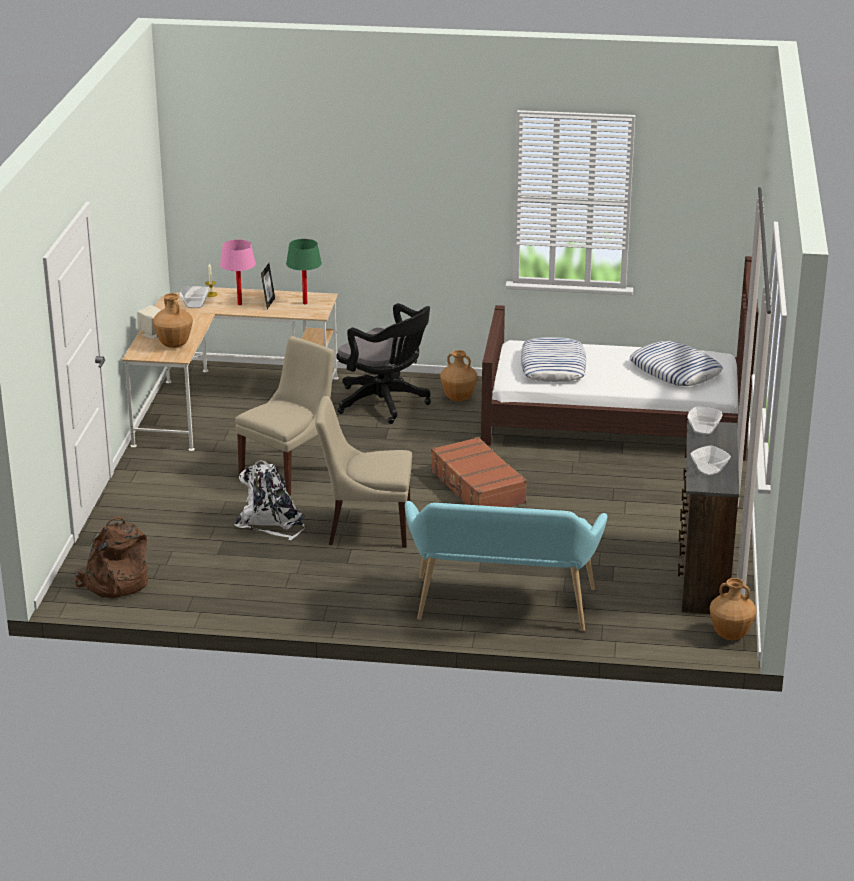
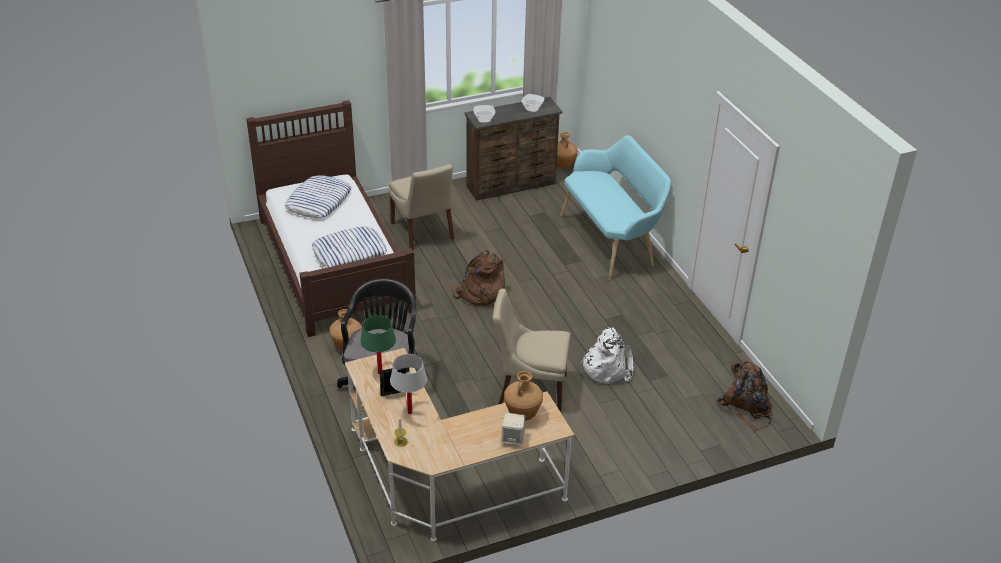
camera: 120 degrees left, 10 degrees up
bowl [180,286,209,308] -> none
pink table lamp [220,240,256,305] -> white table lamp [390,354,427,414]
beige chair [315,396,412,548] -> beige chair moved to [388,164,454,250]
brown suitcase [431,437,527,507] -> brown backpack [451,250,505,306]

